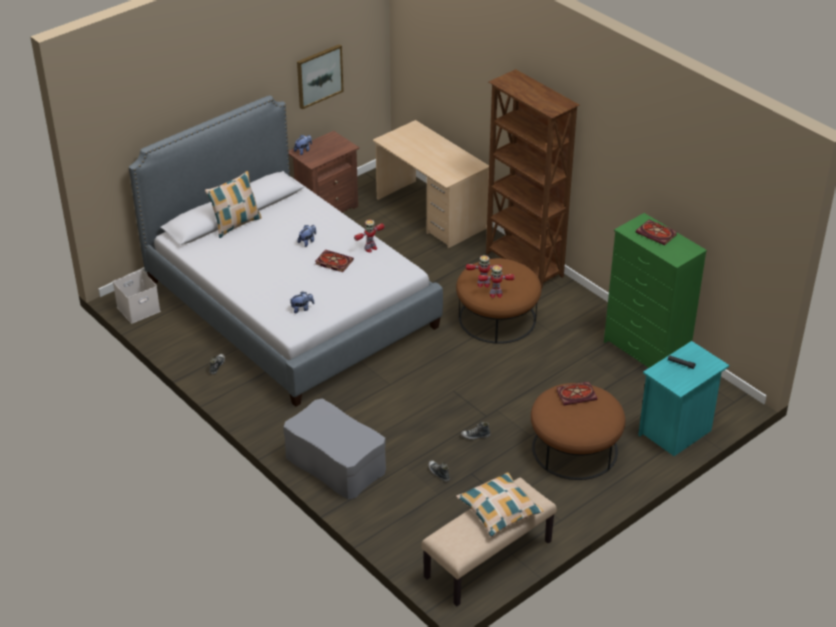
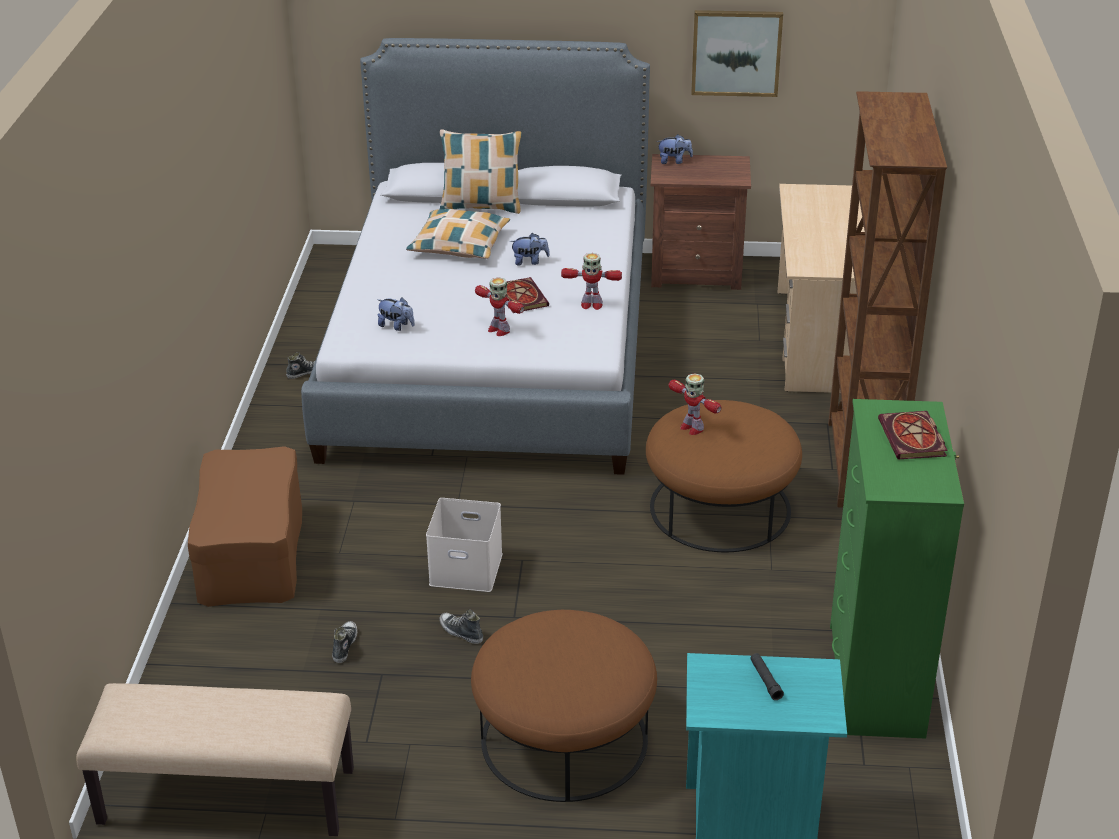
camera: 45 degrees right, 5 degrees down
white storage box [113,270,160,324] -> white storage box moved to [426,498,503,592]
grey ottoman [283,399,386,499] -> brown ottoman [188,446,302,607]
pillow [456,472,543,537] -> pillow moved to [406,209,510,259]
toy robot [478,265,515,298] -> toy robot moved to [475,277,524,336]
book [556,382,597,406] -> none

